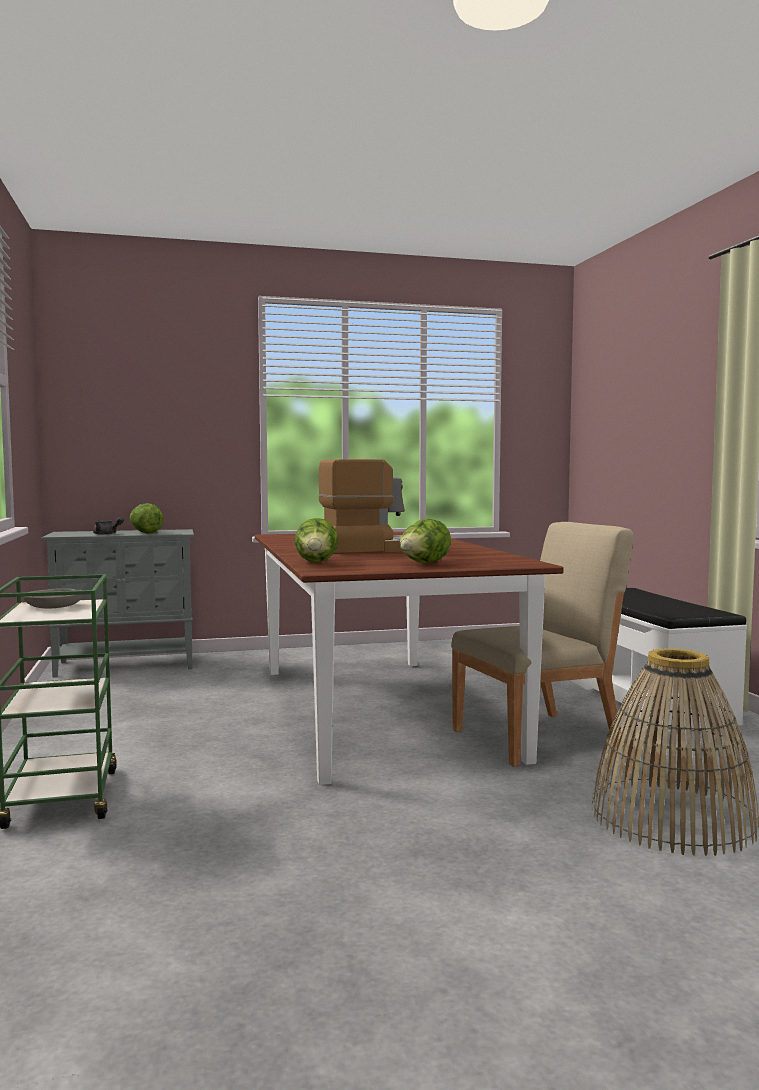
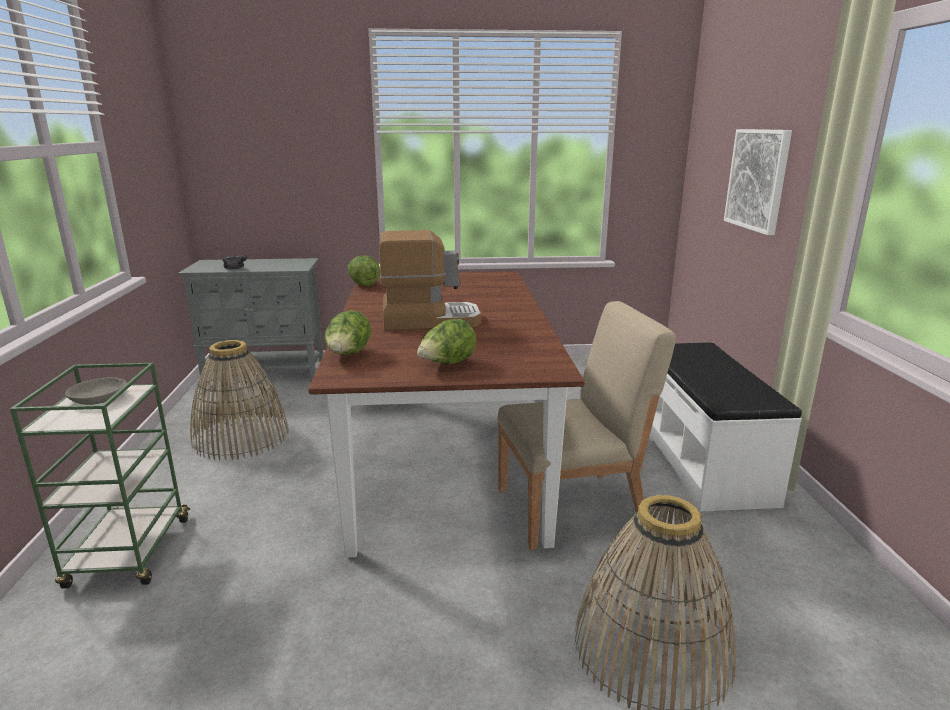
camera: 10 degrees right, 15 degrees up
lettuce [130,503,163,534] -> lettuce moved to [348,255,380,286]
none -> basket [190,340,289,460]
none -> picture [724,129,792,235]

